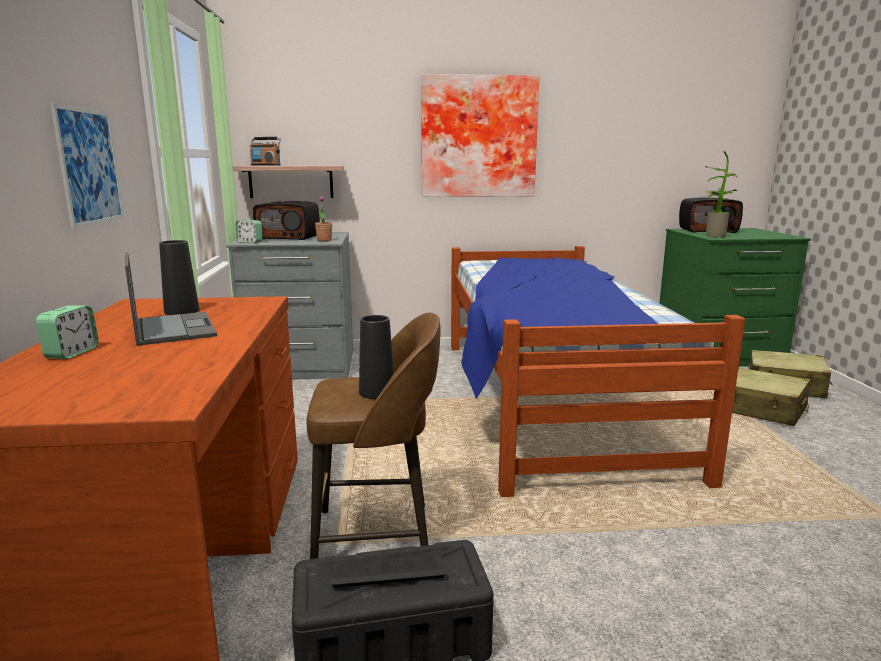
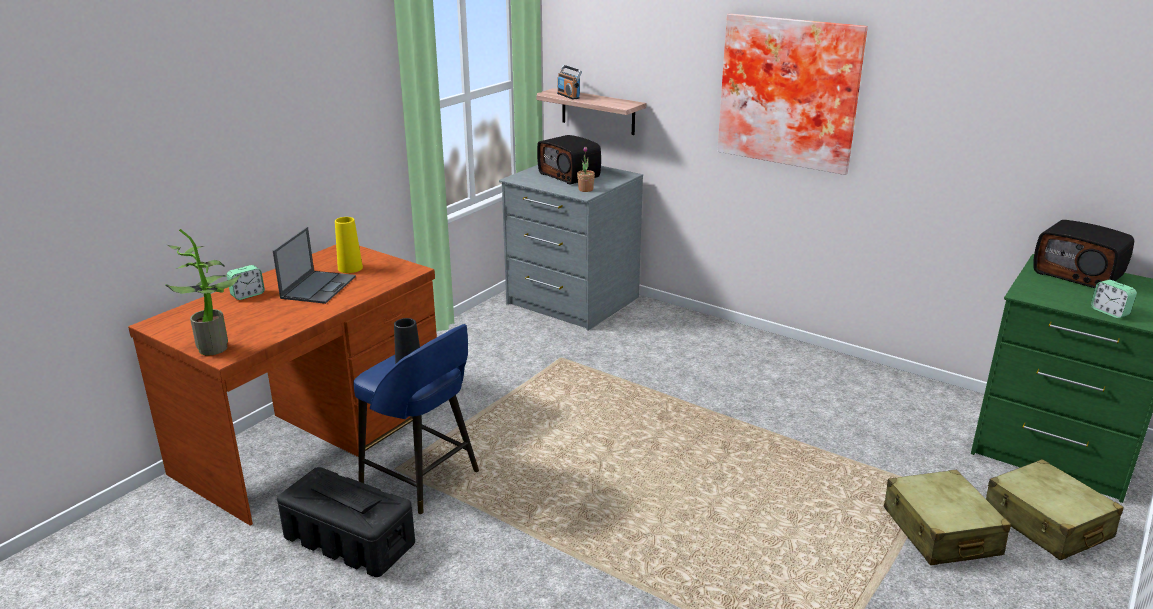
camera: 40 degrees right, 10 degrees up
picture [50,103,124,229] -> none
black vase [159,240,199,315] -> yellow vase [335,217,363,273]
alarm clock [235,220,263,243] -> alarm clock moved to [1091,280,1137,318]
brown stool [306,313,441,559] -> blue stool [353,324,479,515]
bed [451,246,745,497] -> none
potted plant [705,151,737,237] -> potted plant moved to [165,229,241,355]

